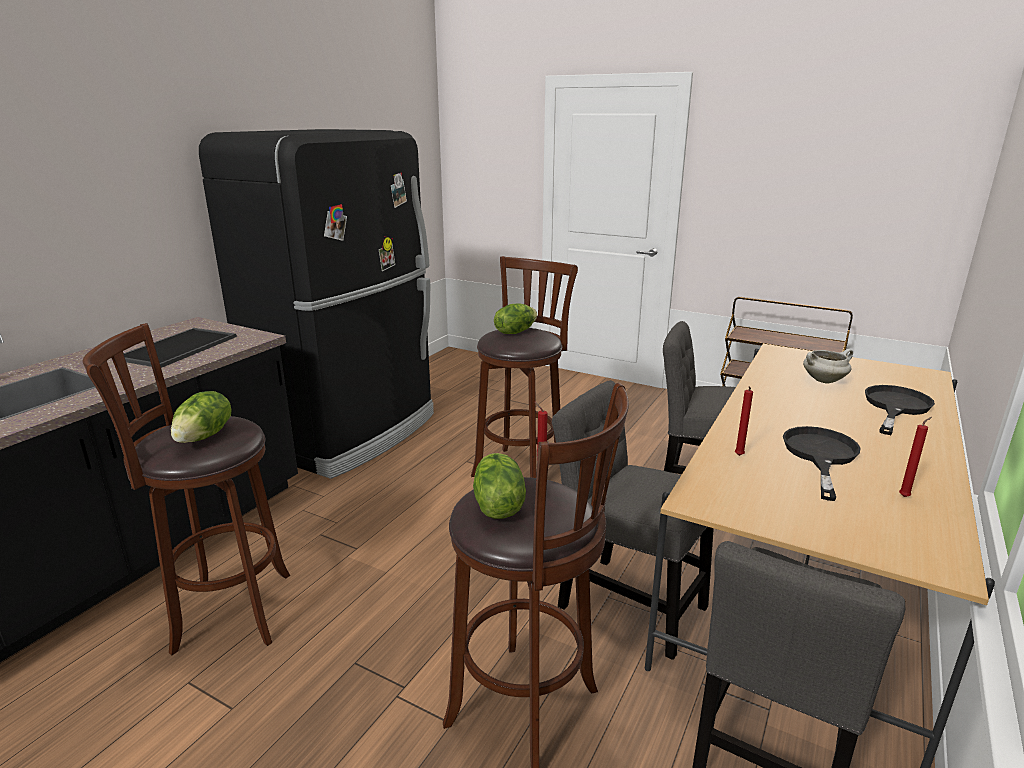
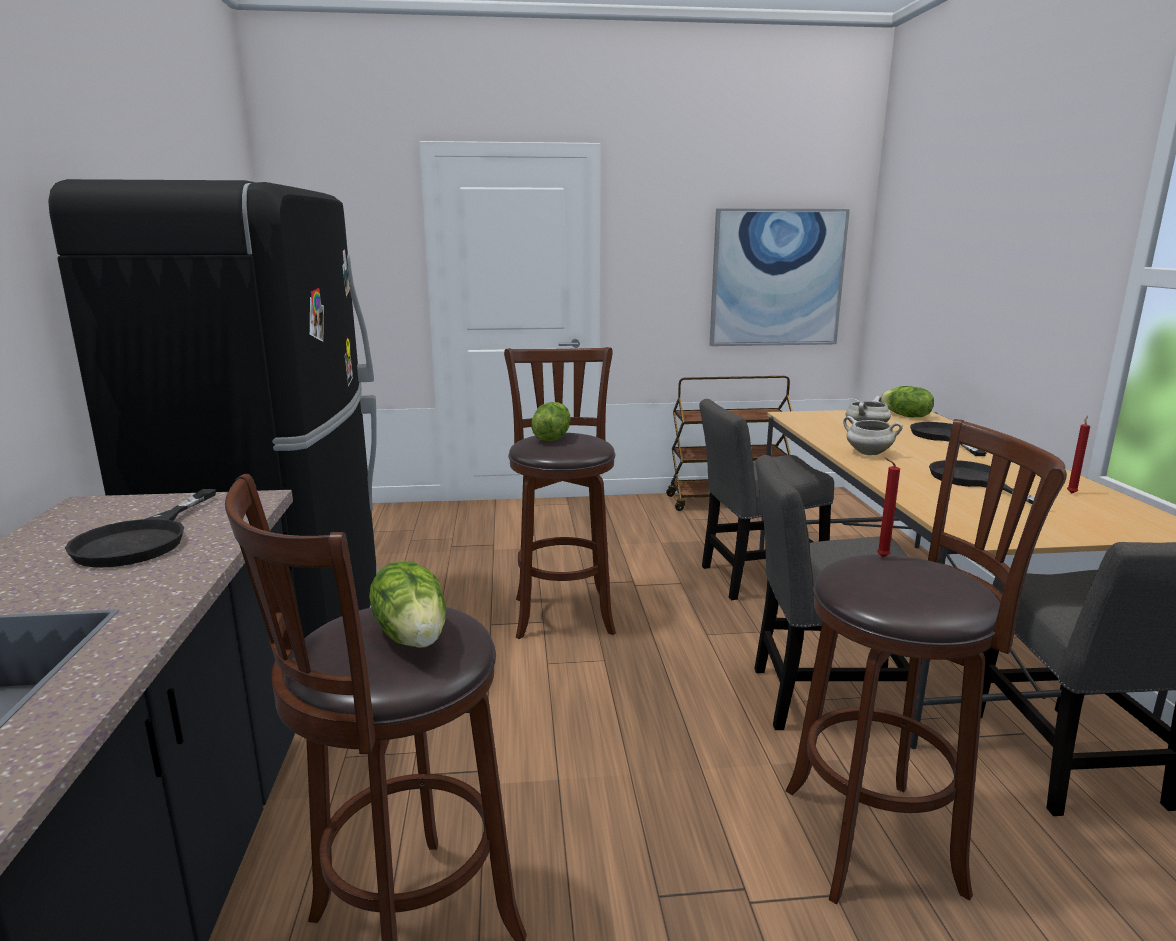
camera: 35 degrees left, 5 degrees down
tray [124,328,237,368] -> black frying pan [65,489,216,568]
lettuce [473,453,526,519] -> lettuce moved to [880,386,934,417]
red candle [735,386,753,456] -> none
none -> picture [710,208,850,346]
none -> white cooking pot [843,416,903,455]

